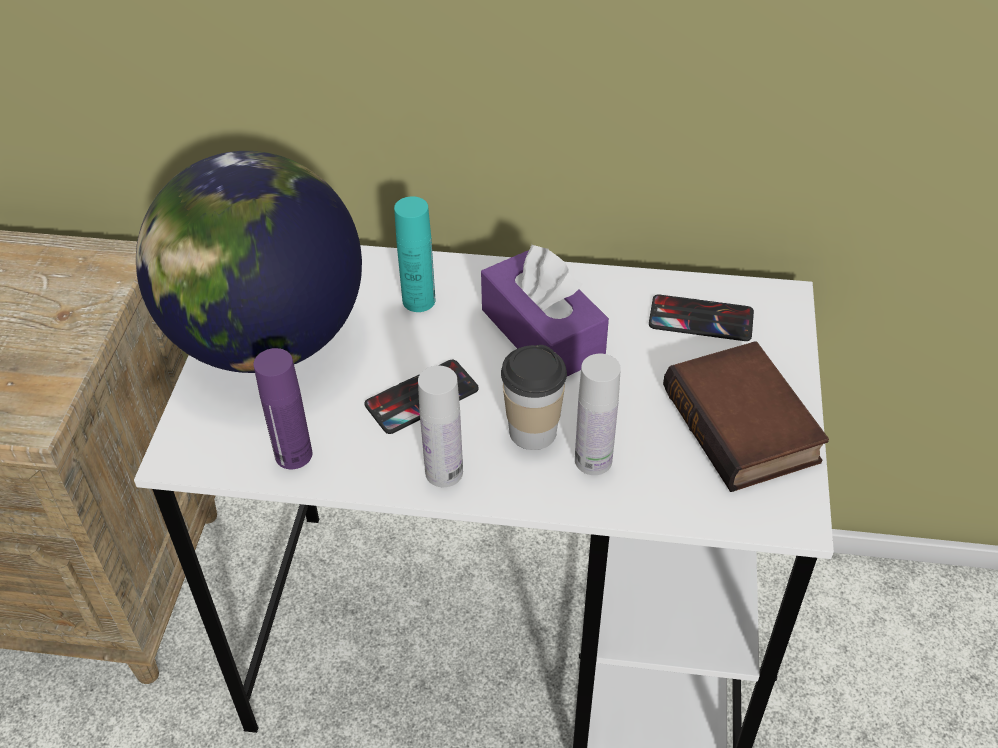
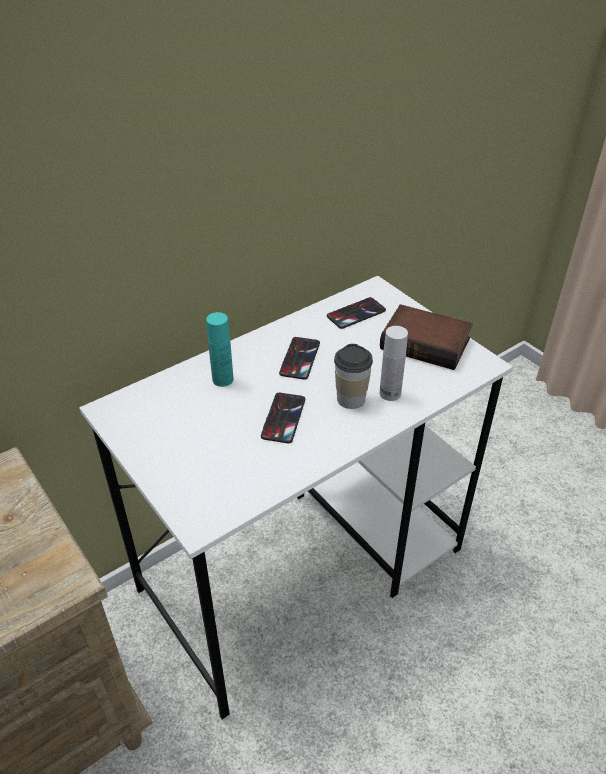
camera: 45 degrees left, 5 degrees down
globe [136,151,362,373] -> none
purple bottle [253,348,312,469] -> none
white bottle [418,366,463,487] -> none
purple tissue box [481,243,609,376] -> phone [279,337,320,380]

